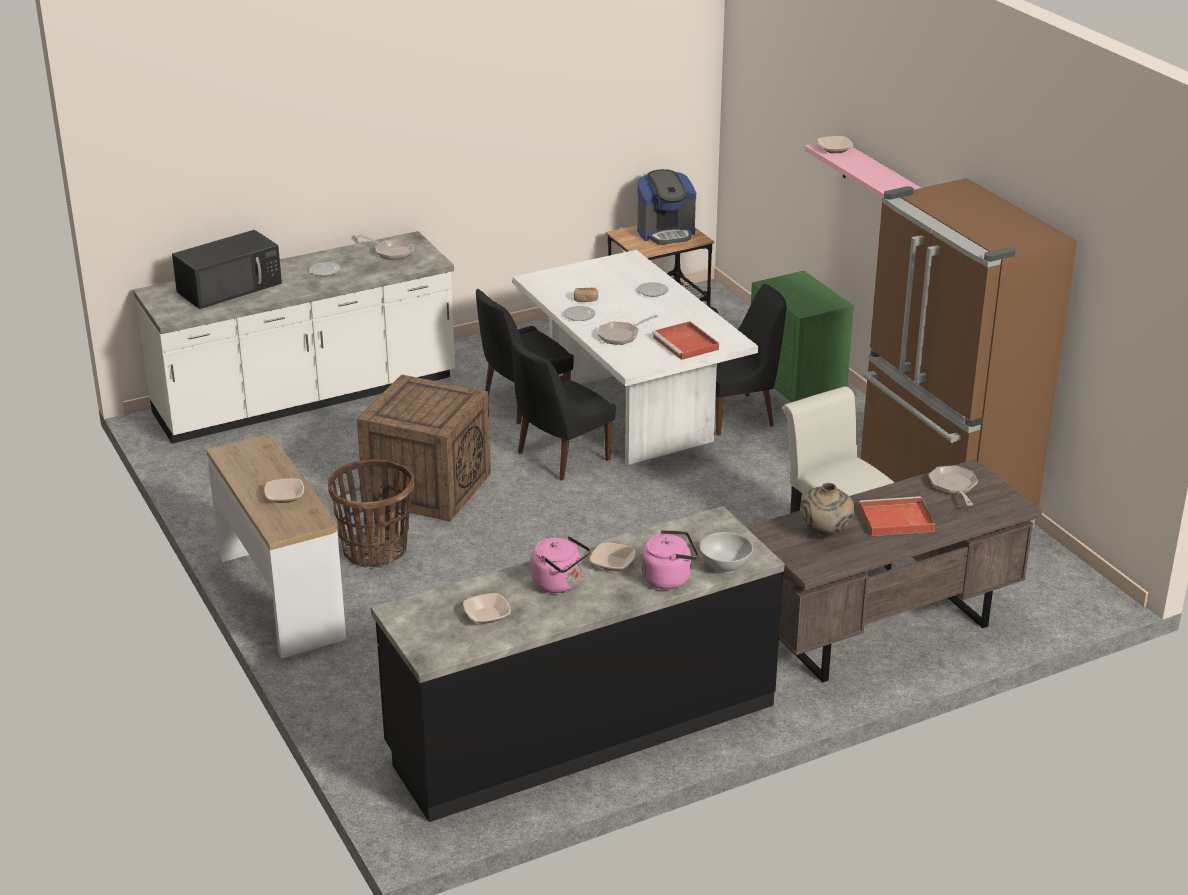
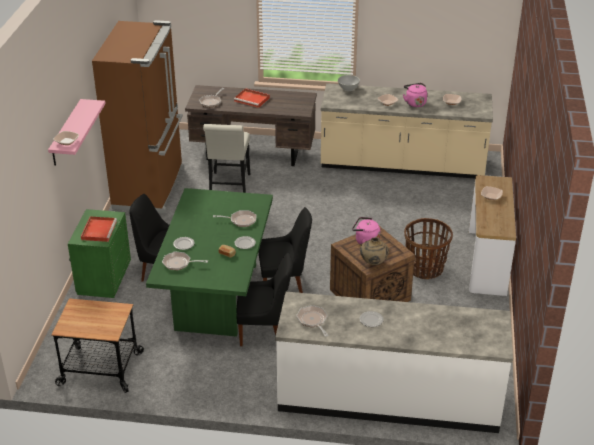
camera: 145 degrees left, 5 degrees up
black microwave [172,230,282,309] -> none
black counter [371,506,785,822] -> beige counter [321,83,493,178]
white dining table [513,250,758,465] -> green dining table [146,188,273,337]
coffee machine [637,169,696,245] -> none
pink kettle [642,530,699,589] -> pink kettle moved to [352,217,380,245]
red tray [652,321,719,360] -> red tray moved to [81,216,117,242]
beige vase [801,483,854,536] -> beige vase moved to [360,237,389,265]
none -> frying pan [162,251,208,270]

